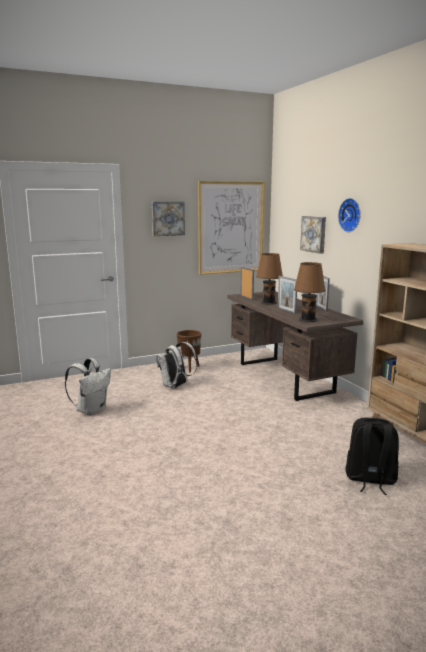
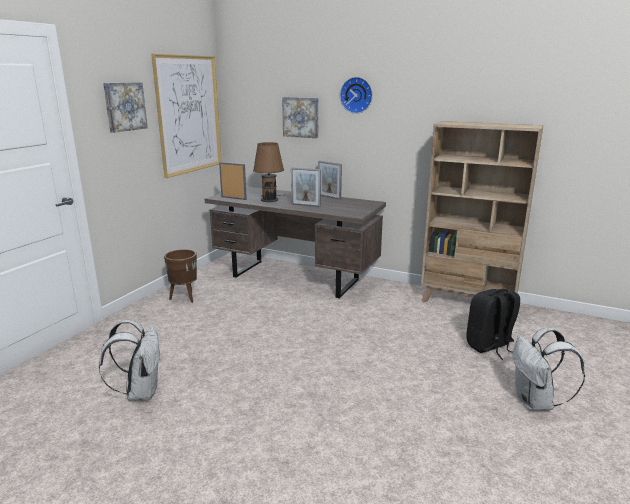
camera: 40 degrees left, 5 degrees up
white backpack [156,342,197,389] -> white backpack moved to [512,328,585,411]
brown table lamp [294,262,331,322] -> none

